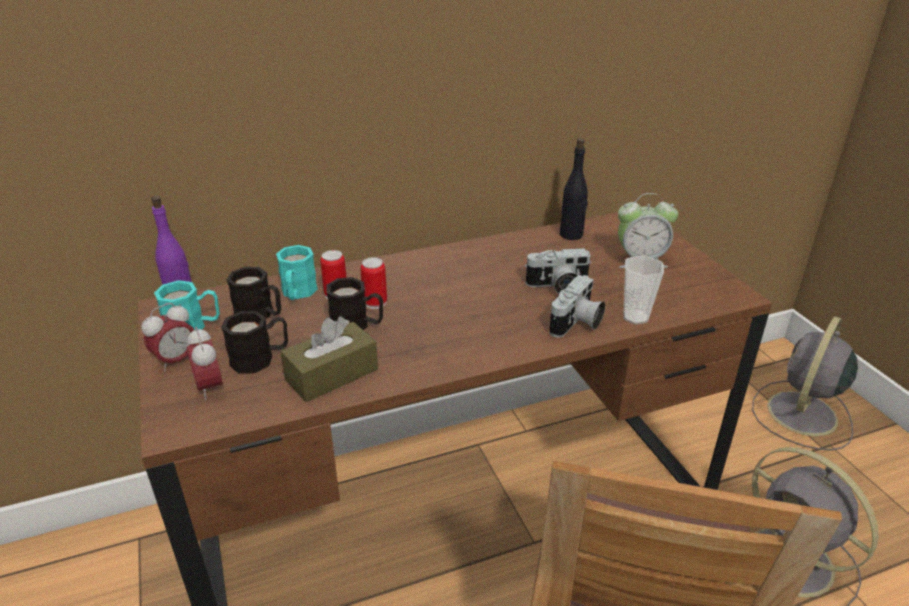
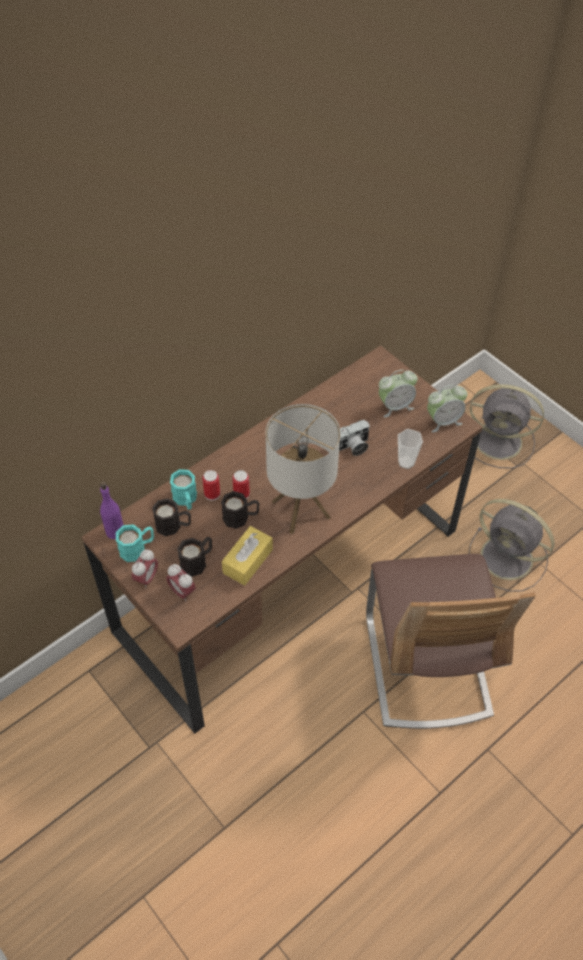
camera: 20 degrees left, 20 degrees up
brown tissue box [280,317,378,402] -> yellow tissue box [222,526,273,586]
camera [549,275,605,337] -> none
black bottle [560,138,588,240] -> none
grey fan [752,316,858,450] -> grey fan turned 90 degrees counterclockwise [470,384,544,468]
none -> table lamp [266,404,340,534]
none -> alarm clock [427,385,467,433]

